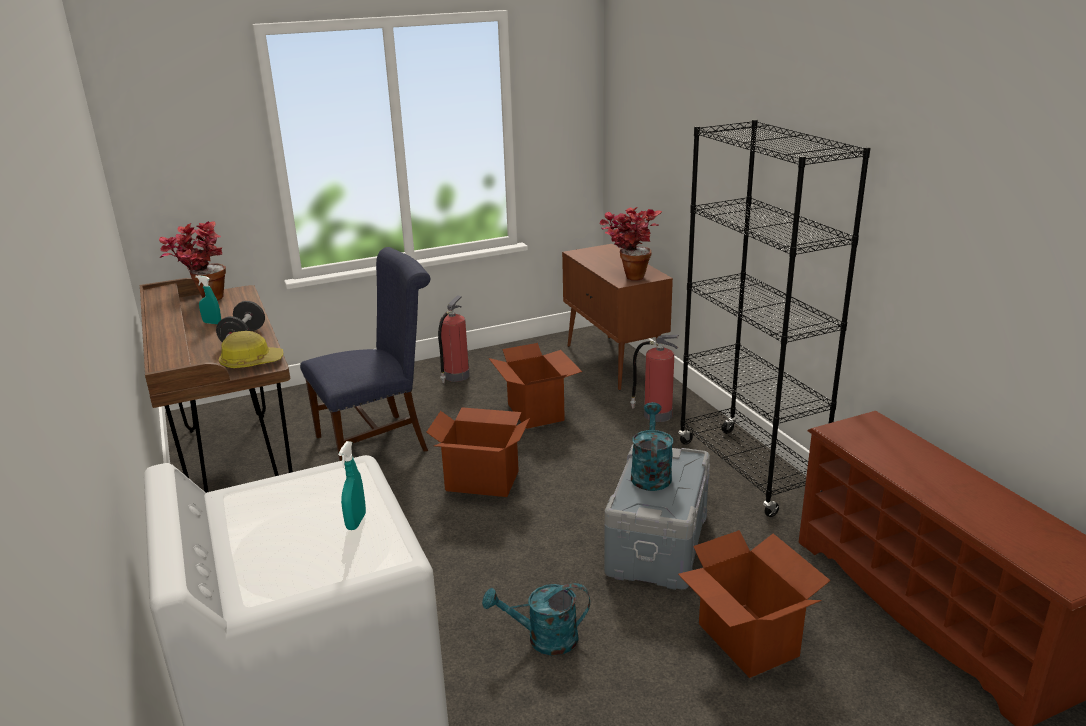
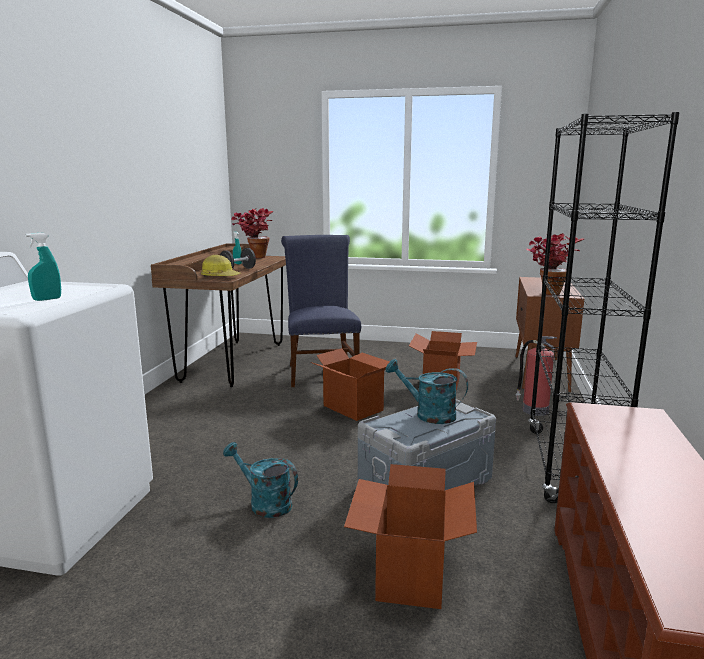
camera: 35 degrees right, 10 degrees down
blue chair [300,247,430,461] -> blue chair turned 105 degrees counterclockwise [281,235,361,387]
fire extinguisher [438,295,470,383] -> none
turquoise watering can [631,402,673,491] -> turquoise watering can turned 105 degrees counterclockwise [385,359,468,424]

